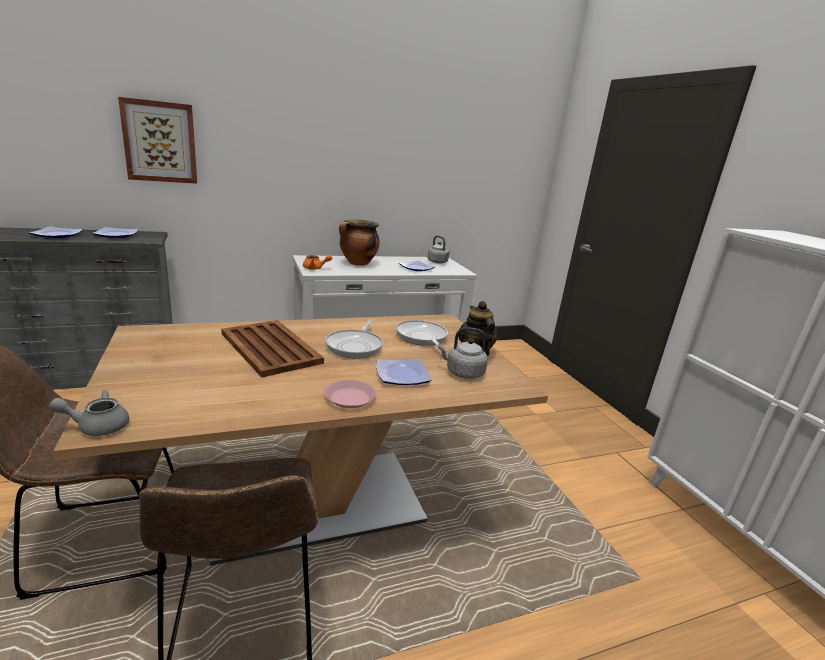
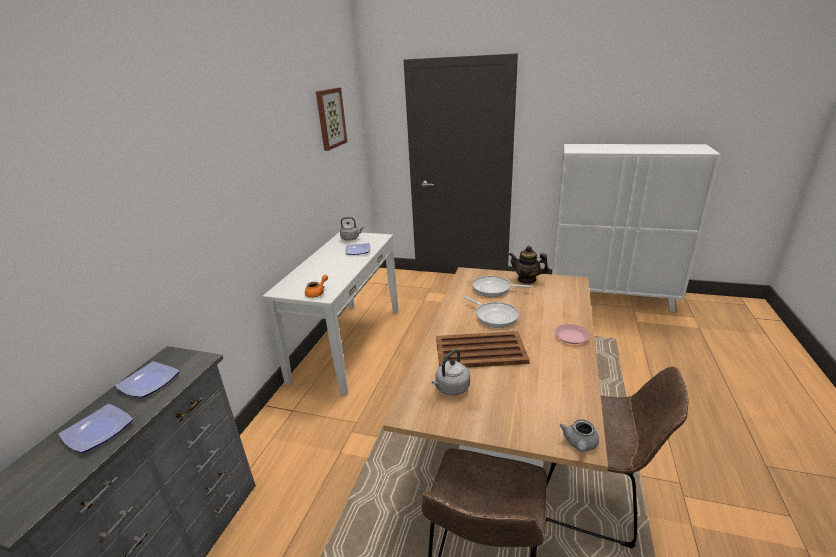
camera: 50 degrees left, 5 degrees up
picture [118,97,197,184] -> picture moved to [316,88,347,151]
cooking pot [339,219,380,265] -> none
plate [376,359,431,385] -> none
grey kettle [438,327,488,379] -> grey kettle moved to [431,349,470,395]

